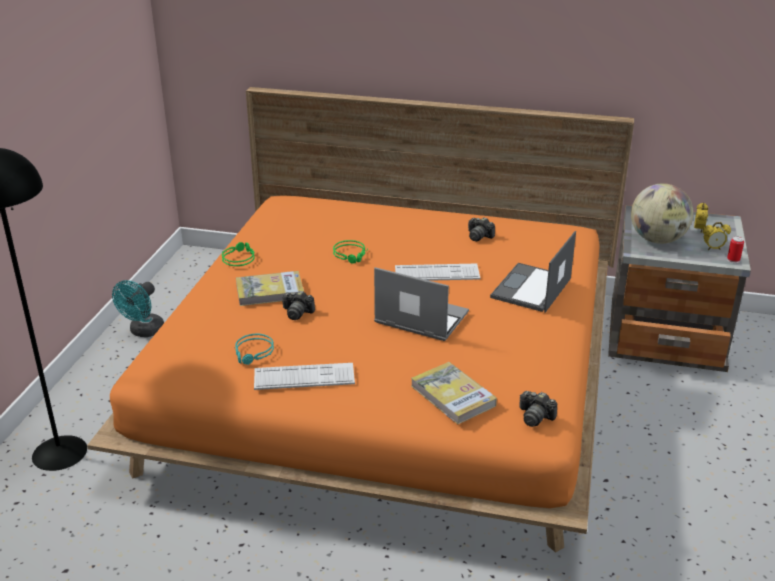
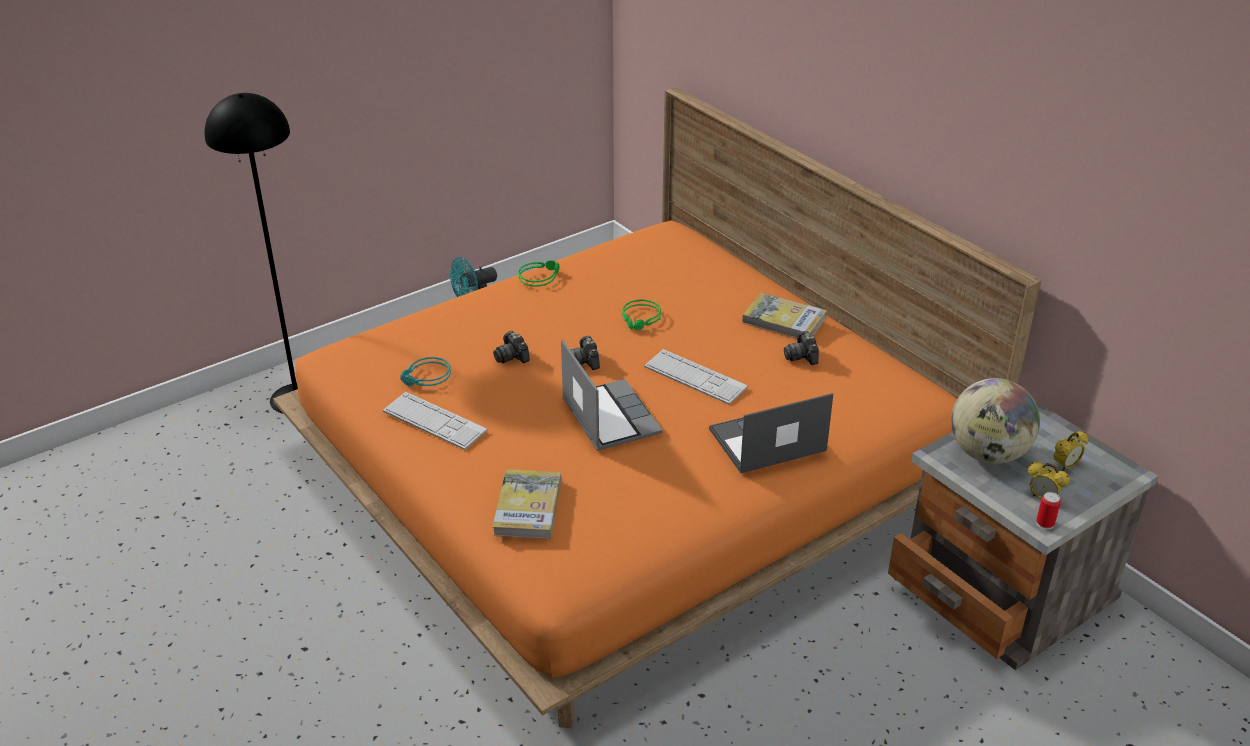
camera: 40 degrees right, 5 degrees up
book [236,271,304,306] -> book moved to [742,293,827,338]
camera [519,391,557,427] -> camera moved to [570,336,600,370]

